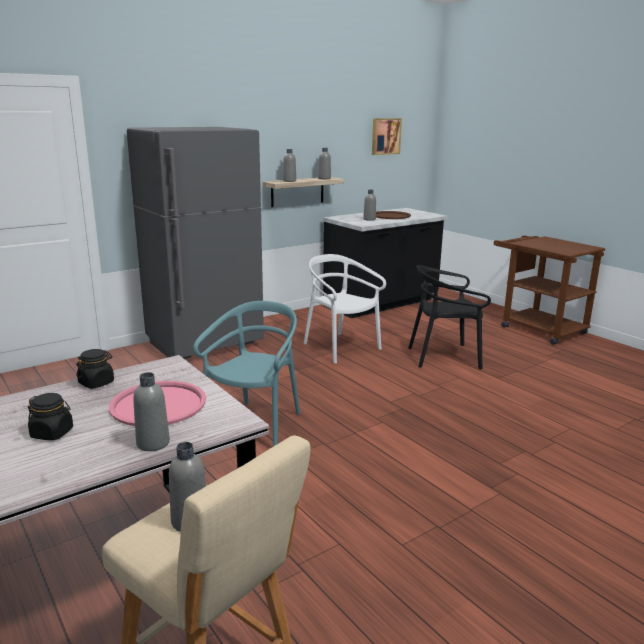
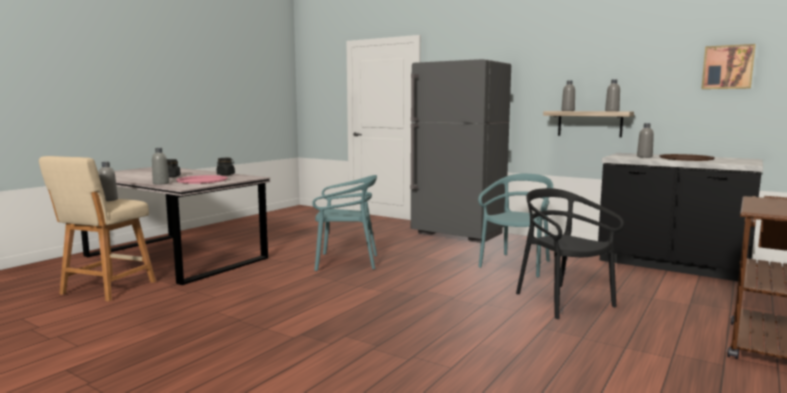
camera: 70 degrees right, 10 degrees down
white chair [304,254,386,364] -> turquoise chair [478,174,553,277]

